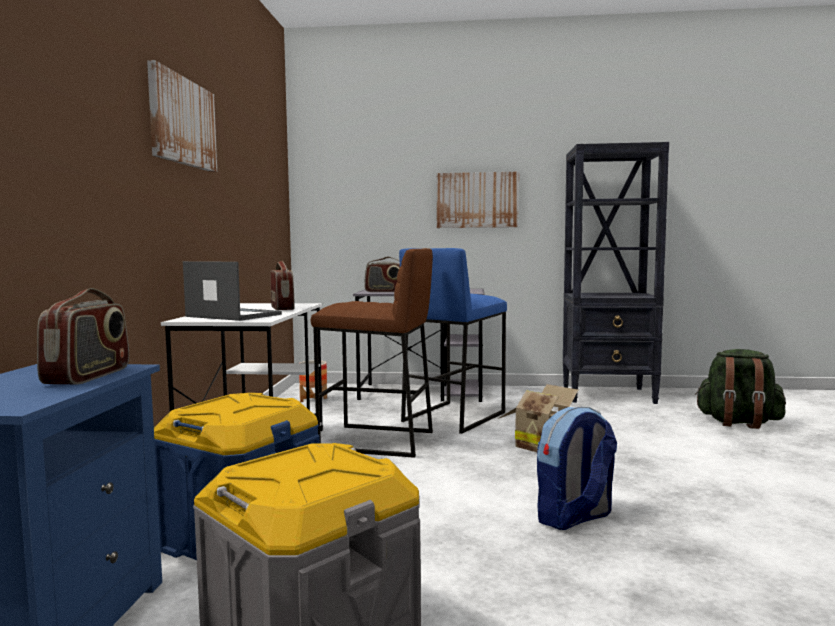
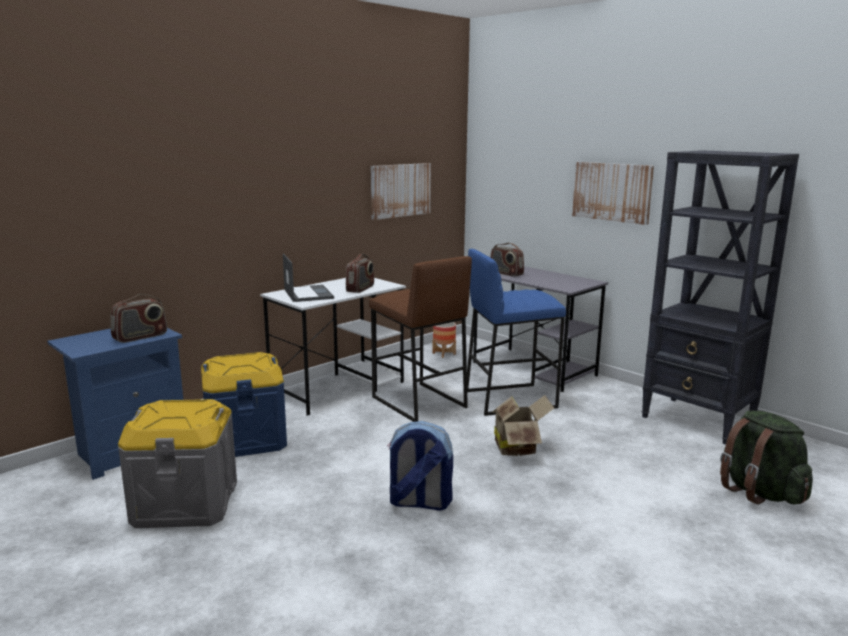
camera: 40 degrees right, 10 degrees up
picture [147,60,217,172] -> picture moved to [371,163,431,220]

